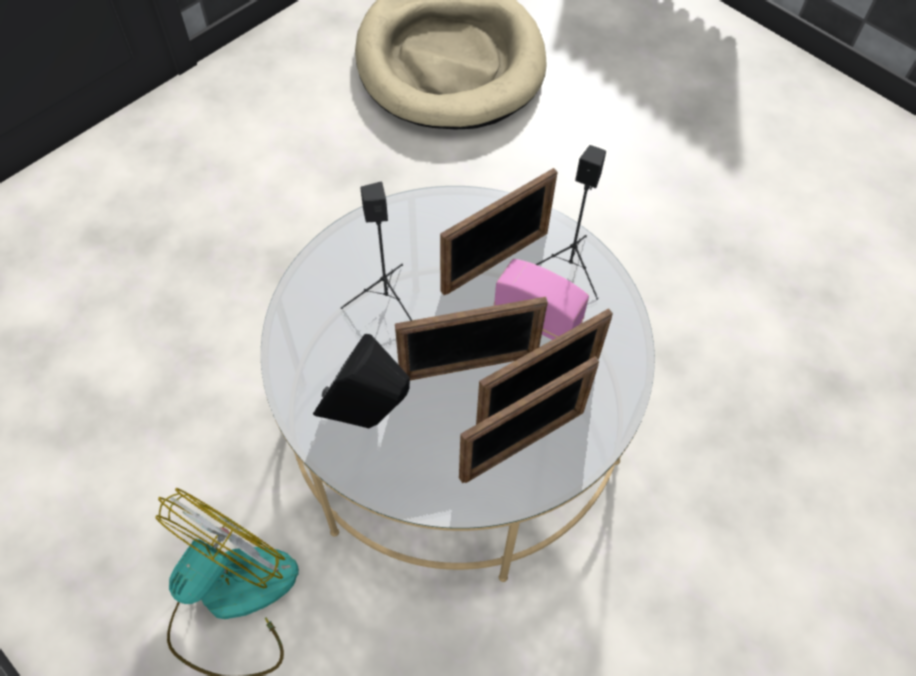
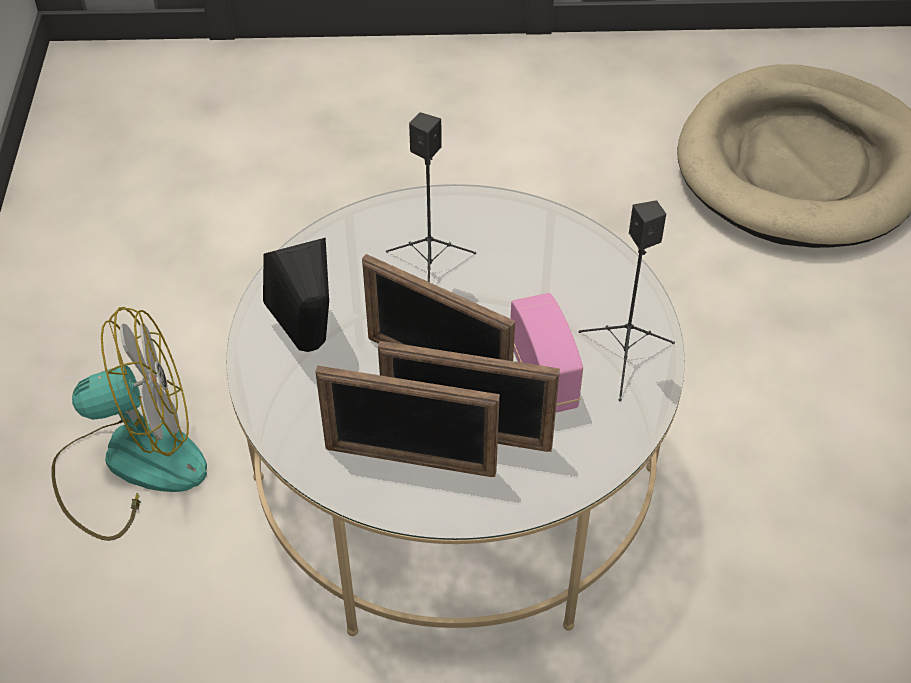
camera: 45 degrees right, 10 degrees down
picture frame [440,168,558,295] -> none

